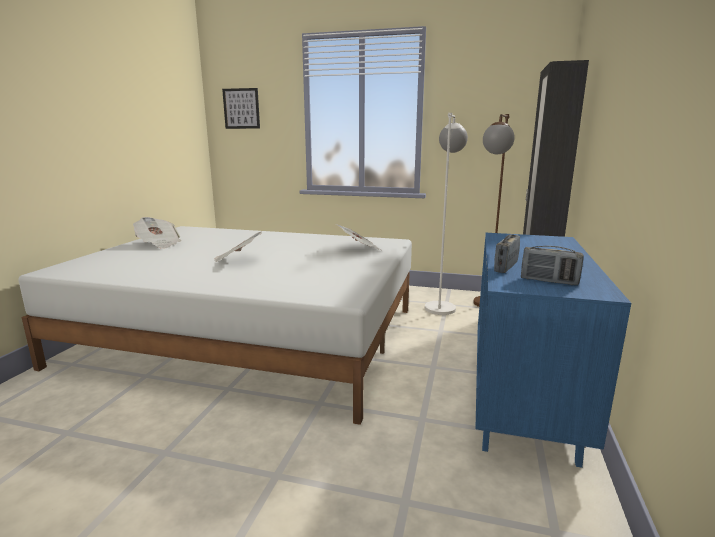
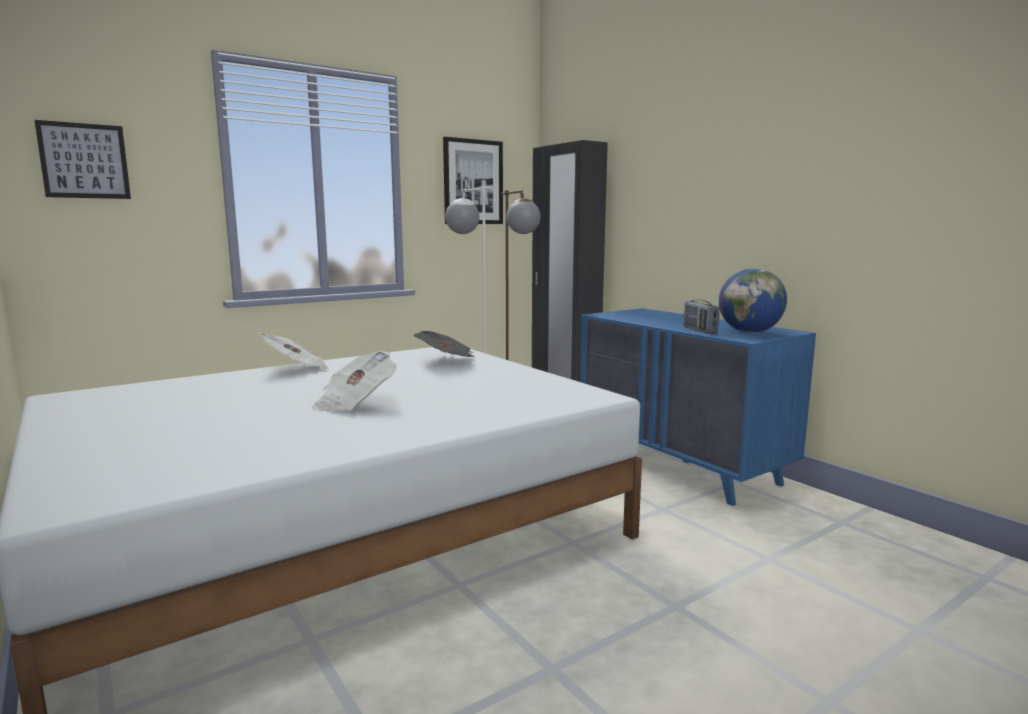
camera: 50 degrees left, 5 degrees down
newspaper [133,217,181,249] -> newspaper moved to [259,332,329,369]
radio [521,246,584,285] -> globe [719,269,787,333]
none -> picture [443,137,503,224]

